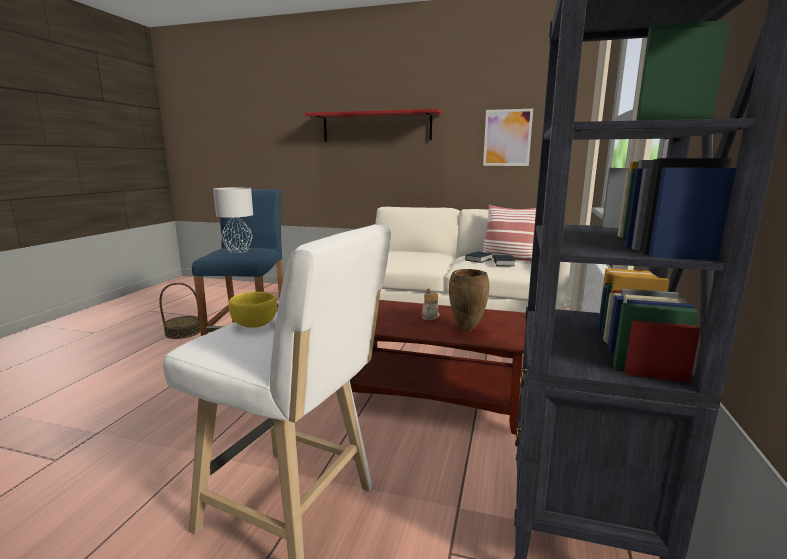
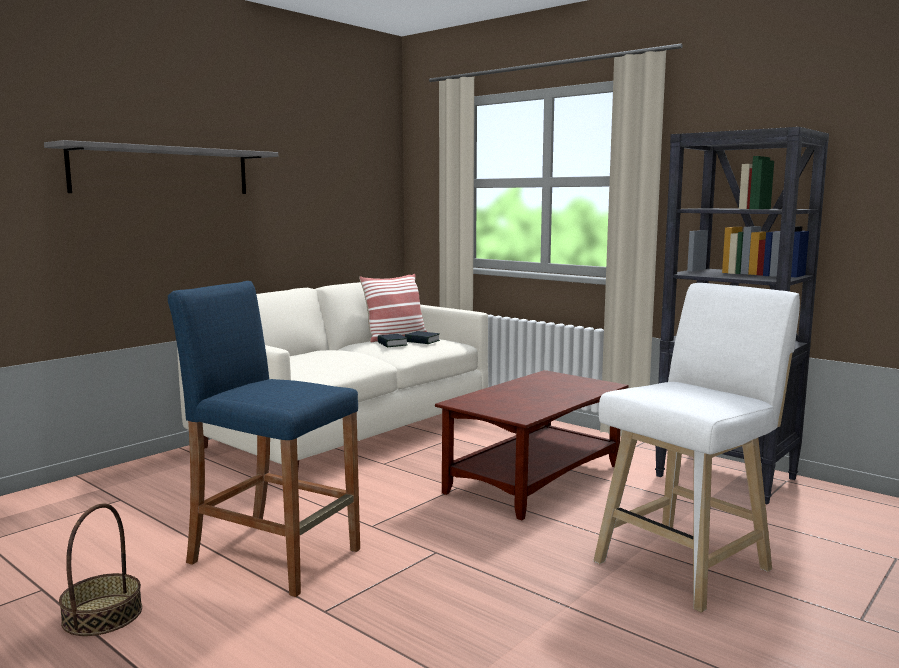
camera: 65 degrees left, 5 degrees down
grey table lamp [213,187,253,253] -> none
yellow bowl [229,292,277,328] -> none
red shelf [305,109,443,142] -> grey shelf [44,140,278,194]
teapot [422,289,440,321] -> none
brown vase [449,269,490,332] -> none
picture [483,109,533,166] -> none

